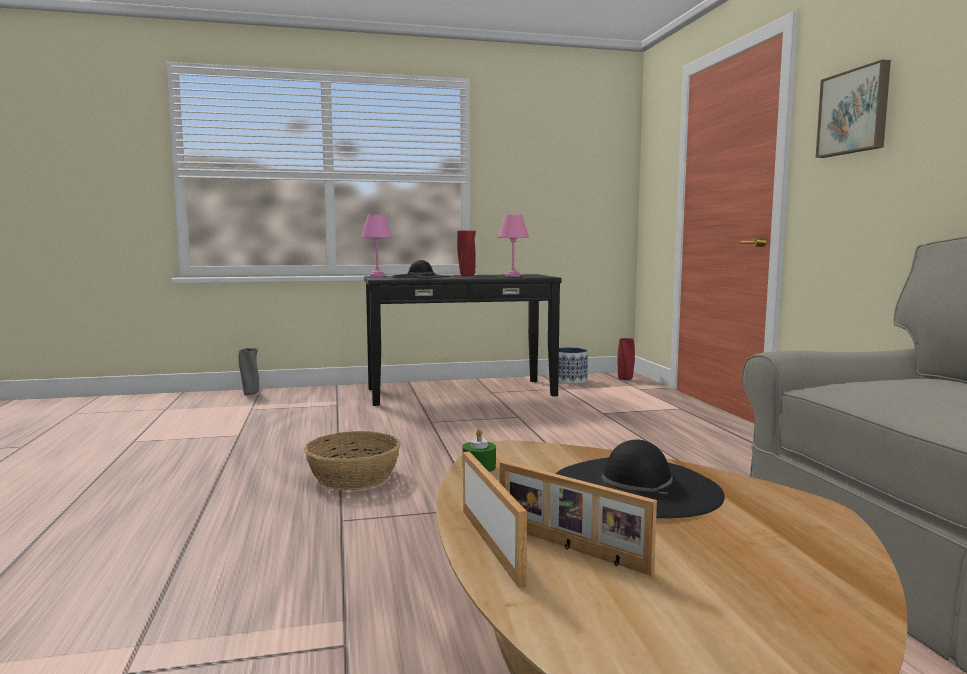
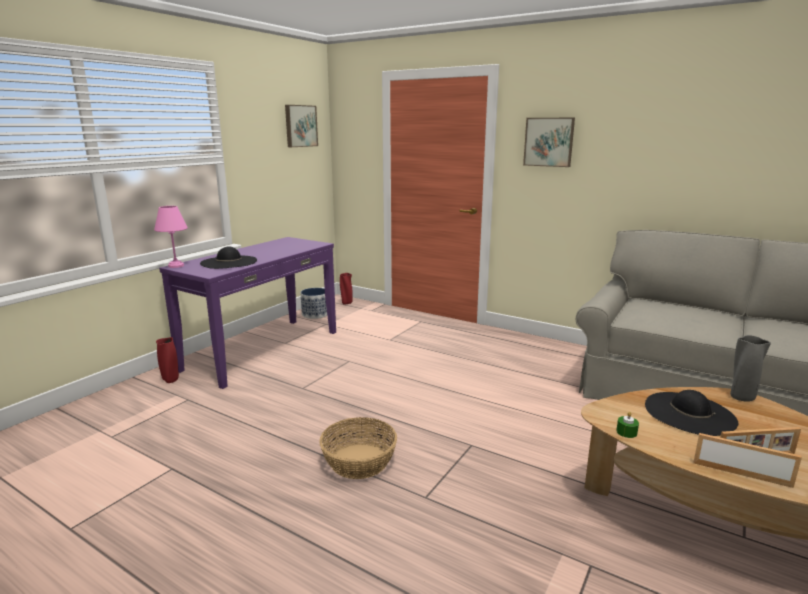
camera: 45 degrees left, 10 degrees up
grey vase [239,348,259,395] -> grey vase moved to [730,335,771,402]
black console table [364,274,562,406] -> purple console table [159,237,336,389]
red vase [457,230,476,276] -> red vase moved to [156,337,179,383]
pink table lamp [498,214,529,277] -> none
none -> picture [285,105,318,147]

